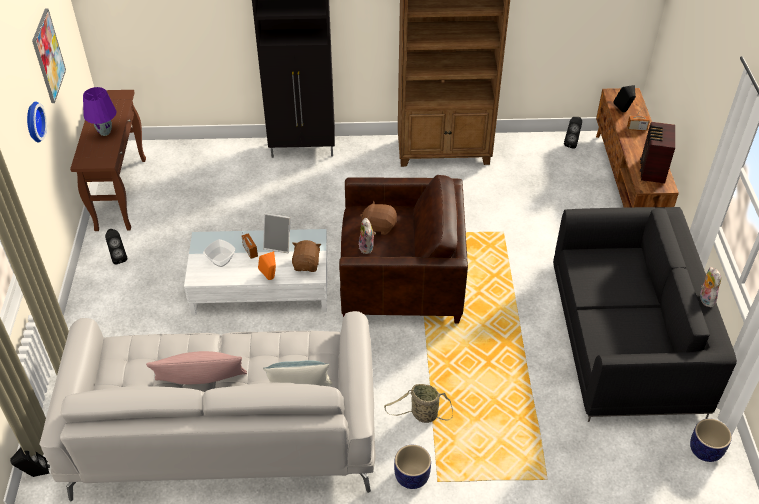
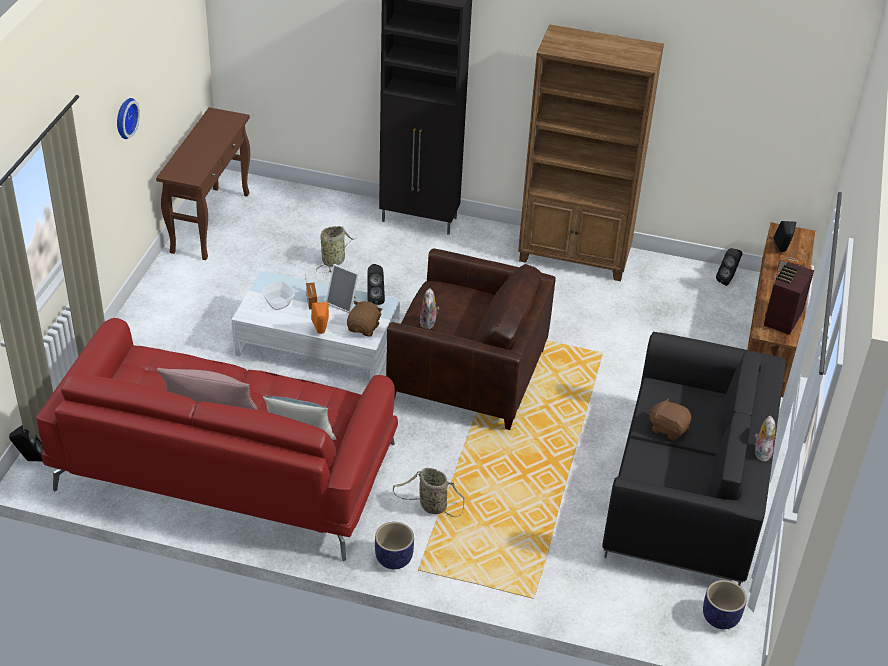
camera: 15 degrees right, 5 degrees down
picture [32,8,66,103] -> none
grey sofa [39,311,376,501] -> red sofa [36,318,398,561]
purple table lamp [83,87,117,136] -> none
black speaker [105,229,127,264] -> black speaker moved to [367,264,385,305]
brown plush toy [360,201,397,235] -> brown plush toy moved to [649,398,691,440]
none -> basket [316,226,357,273]

